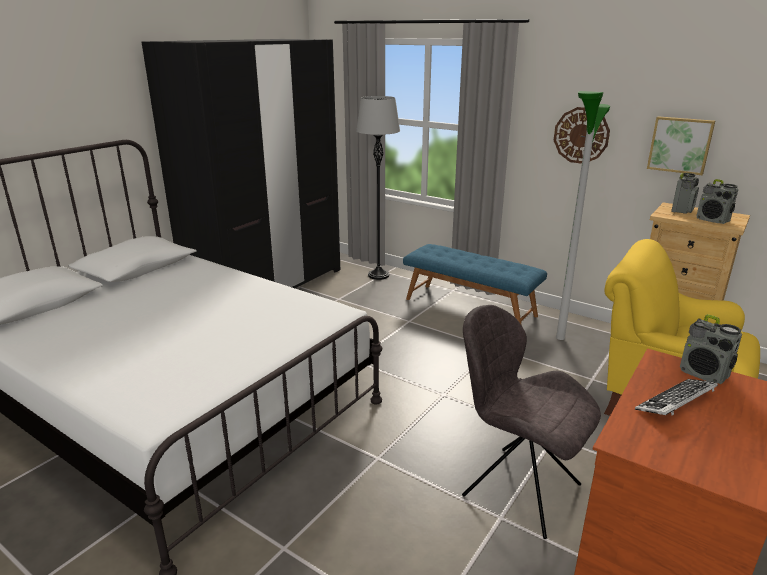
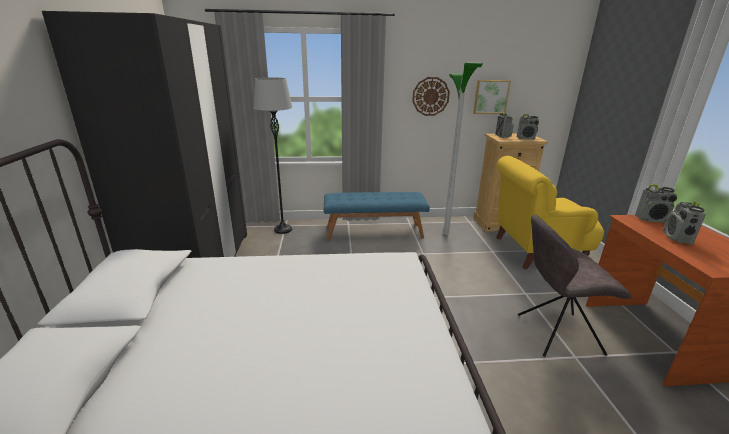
camera: 40 degrees left, 0 degrees up
keyboard [635,379,718,415] -> radio [663,201,706,245]

